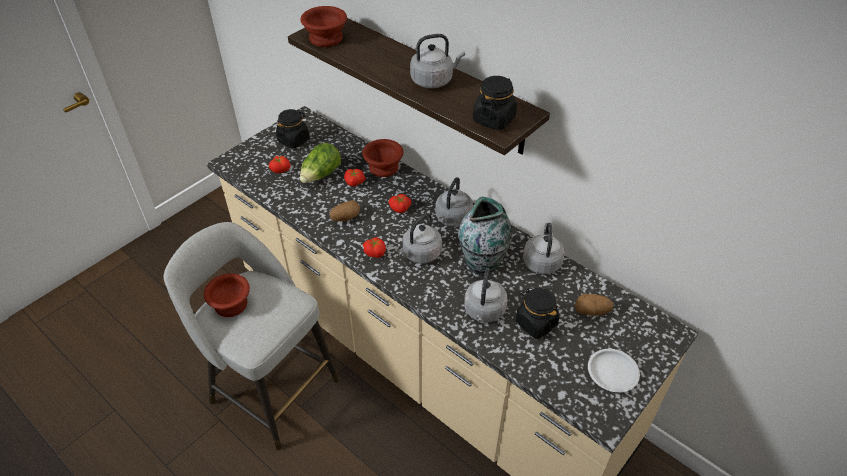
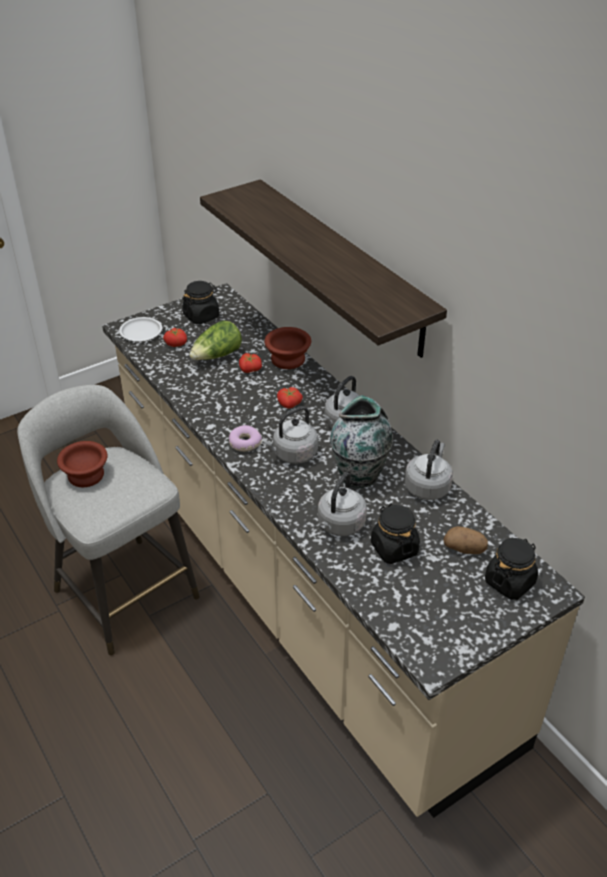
camera: 15 degrees right, 5 degrees down
brown bowl [300,6,347,47] -> none
potato [330,200,360,221] -> none
tomato [363,237,386,258] -> donut [229,425,262,452]
grey kettle [410,34,465,89] -> none
black jar [473,76,517,130] -> black jar moved to [485,538,538,600]
white plate [588,349,640,392] -> white plate moved to [119,317,162,341]

